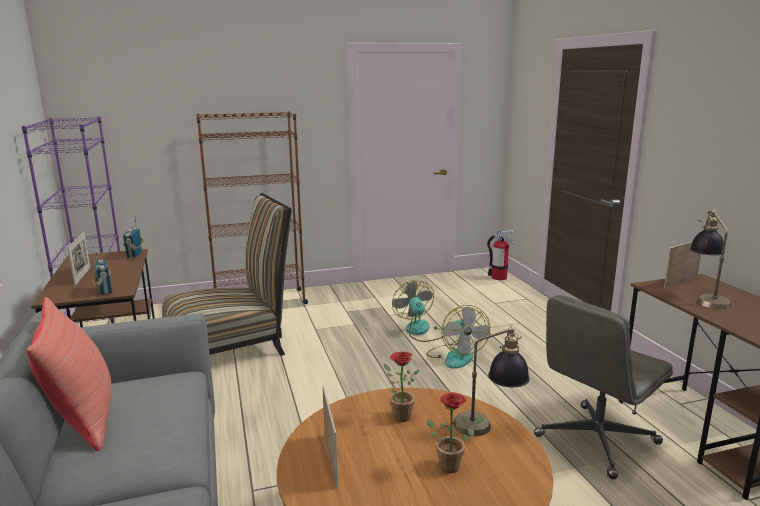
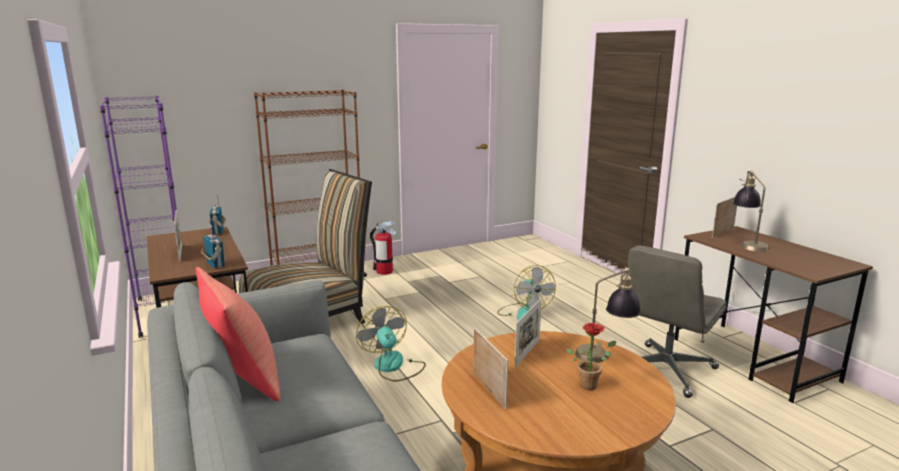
camera: 10 degrees left, 0 degrees up
potted plant [384,352,419,422] -> picture frame [515,299,541,368]
fan [392,280,445,342] -> fan moved to [356,306,426,382]
fire extinguisher [487,229,515,280] -> fire extinguisher moved to [370,220,397,275]

